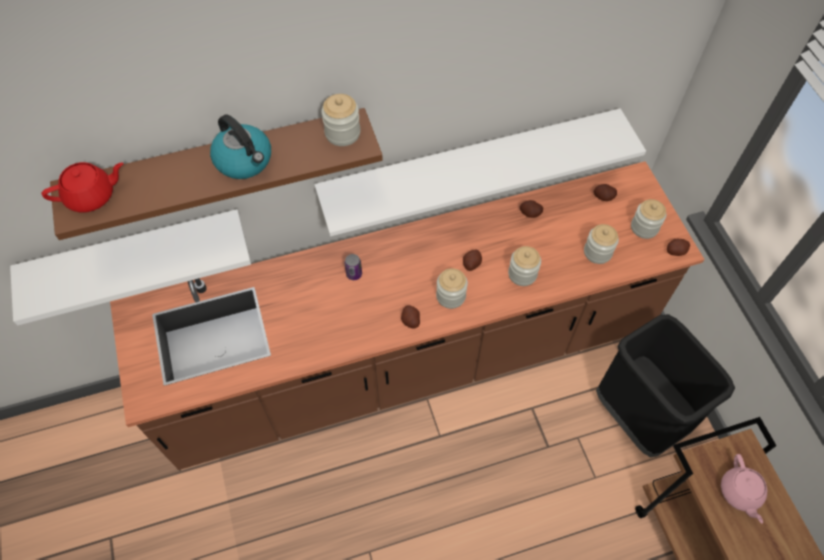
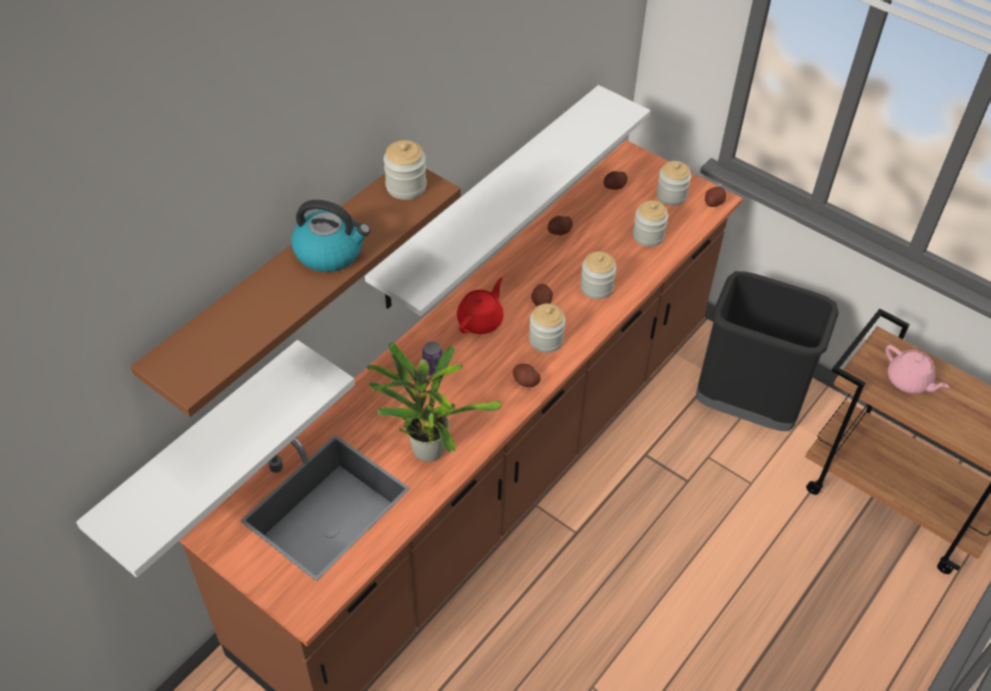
camera: 35 degrees left, 10 degrees down
red teapot [42,162,124,212] -> red teapot moved to [457,278,504,334]
none -> potted plant [367,342,502,462]

